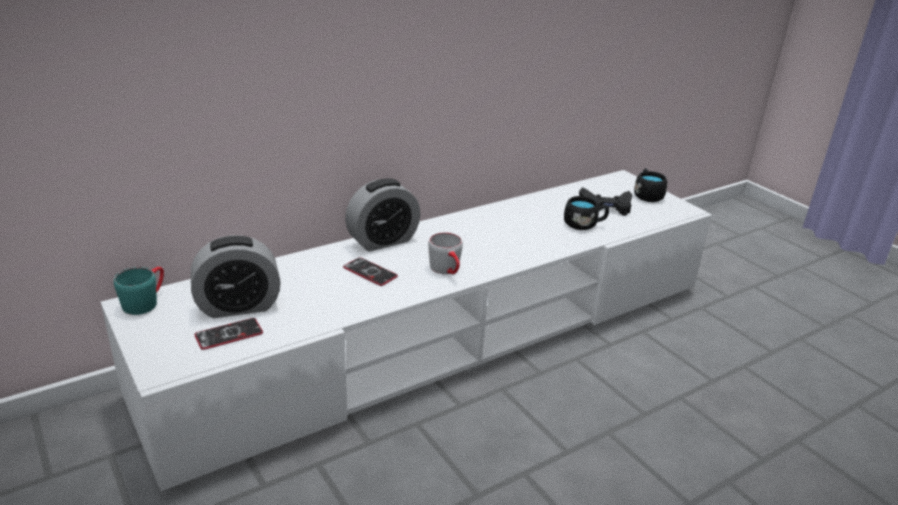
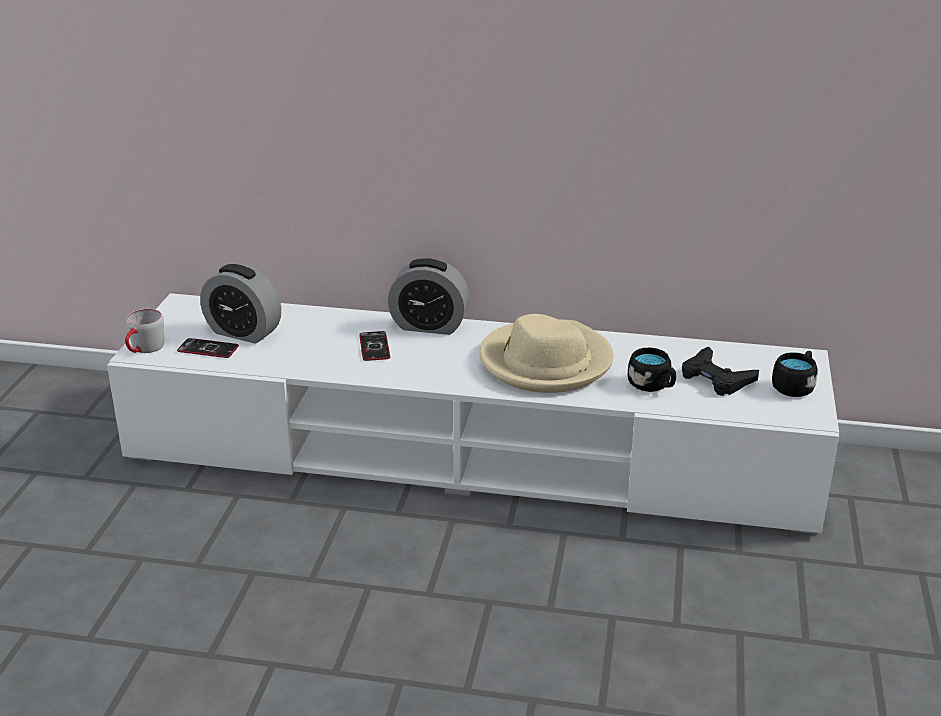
camera: 45 degrees right, 0 degrees up
turquoise mug [114,267,164,315] -> none
grey mug [428,232,463,274] -> grey mug moved to [125,309,164,353]
none -> beige hat [479,314,614,393]

